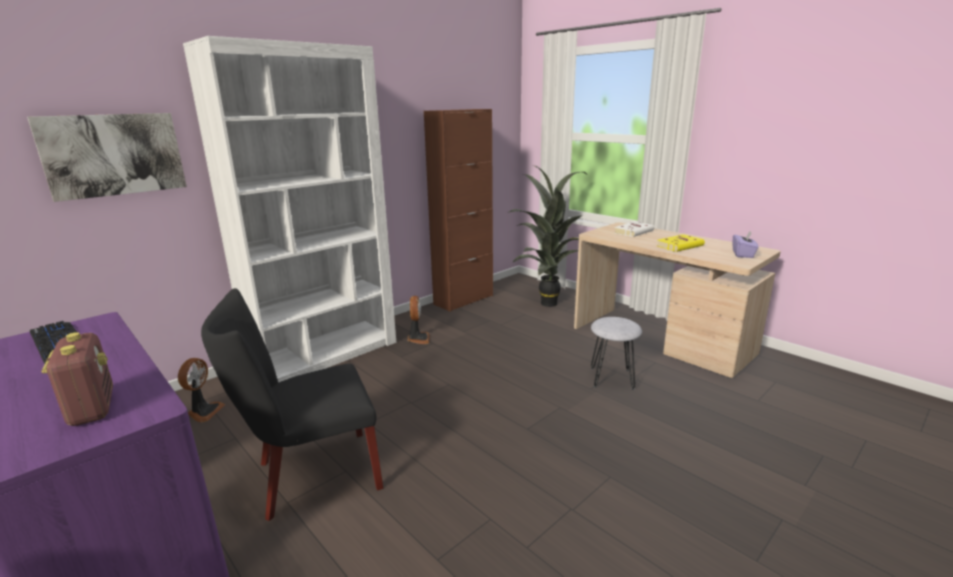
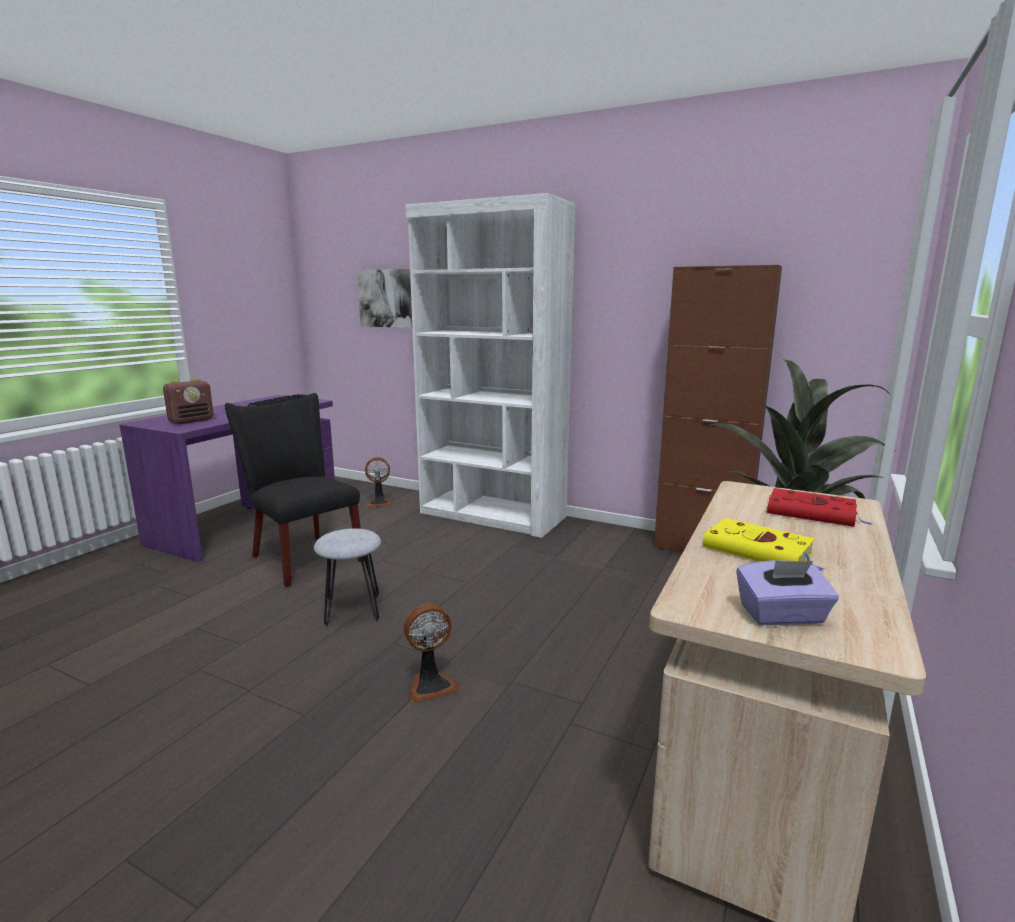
camera: 70 degrees right, 5 degrees down
fan [408,296,429,344] -> fan moved to [404,603,459,703]
grey stool [591,317,642,390] -> grey stool moved to [314,528,381,627]
white book [614,222,654,237] -> red book [767,488,872,527]

